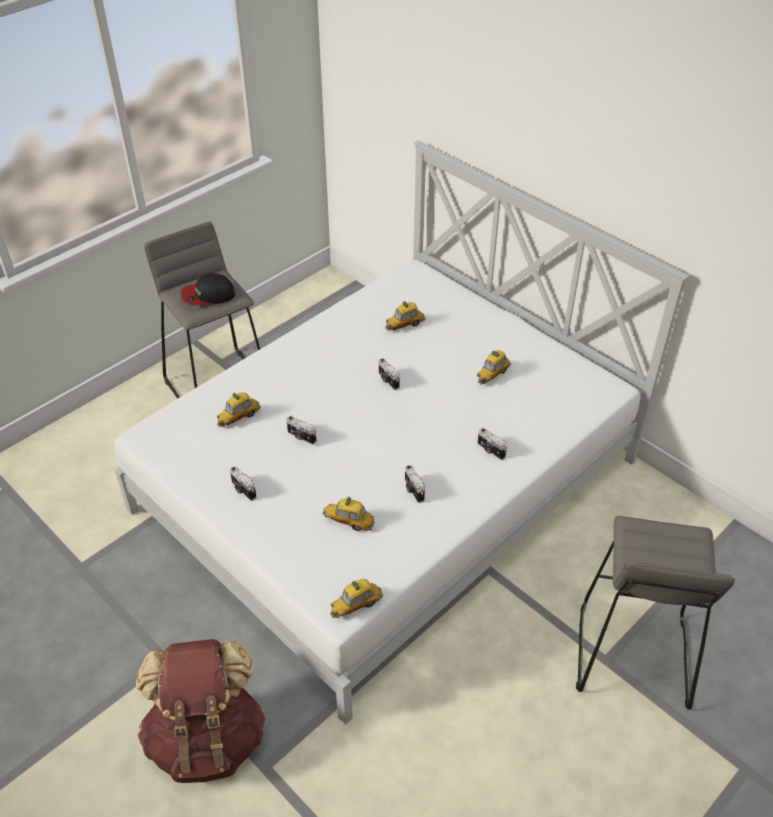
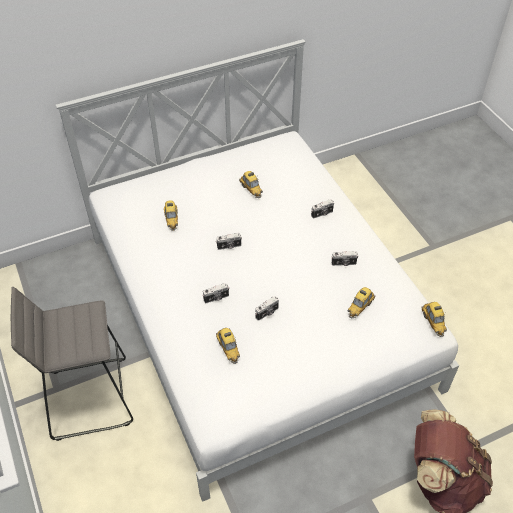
camera: 70 degrees left, 5 degrees up
cap [181,273,235,305] -> none
camera [230,466,256,501] -> camera moved to [202,283,229,303]
grey stool [576,516,735,710] -> none

